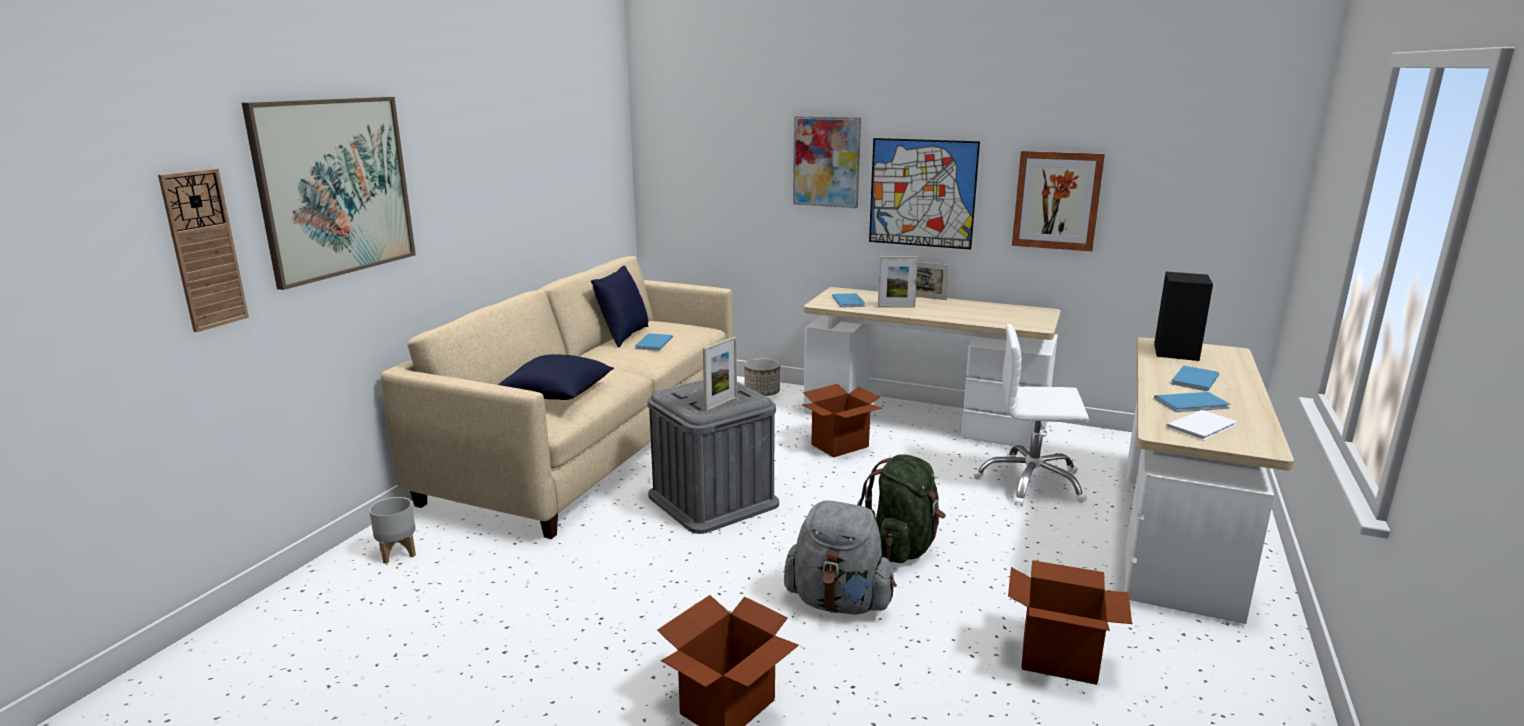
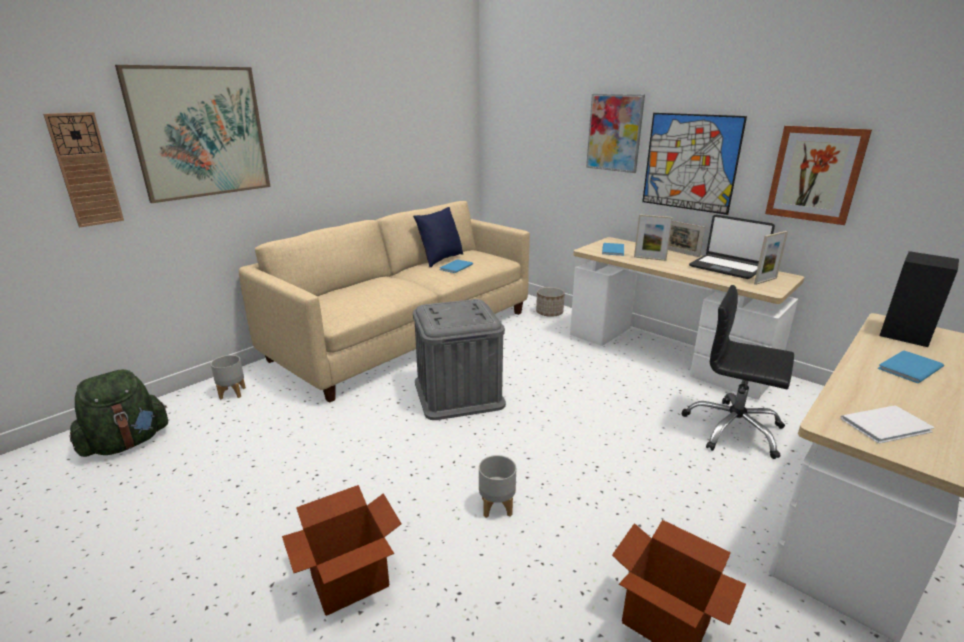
camera: 20 degrees right, 5 degrees up
blue pillow [498,354,614,400] -> none
picture frame [703,337,737,412] -> picture frame moved to [754,231,788,285]
grey backpack [784,500,897,615] -> grey planter [479,455,516,518]
cardboard box [802,384,881,458] -> none
green backpack [857,454,946,563] -> green backpack moved to [69,369,168,457]
white office chair [974,324,1089,506] -> black office chair [681,285,794,459]
blue book [1154,392,1230,412] -> none
none -> laptop [689,215,775,279]

